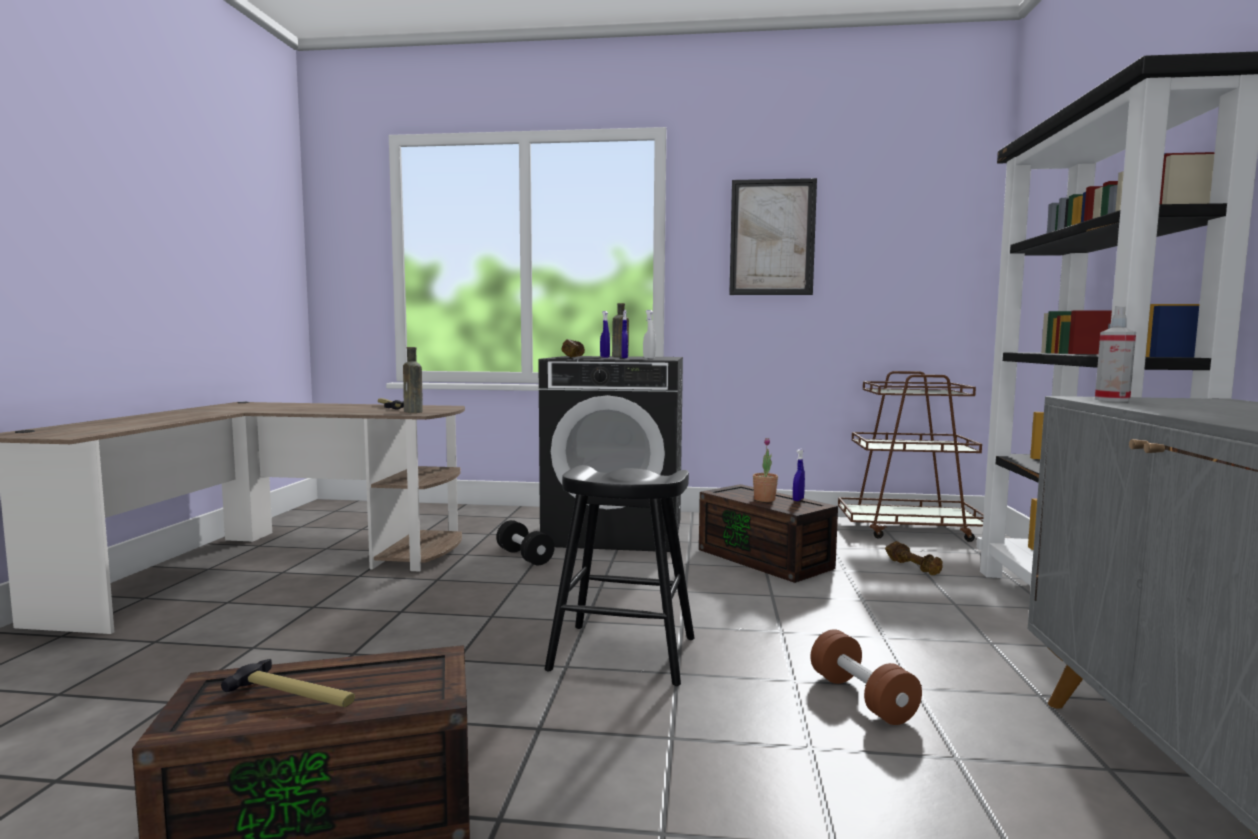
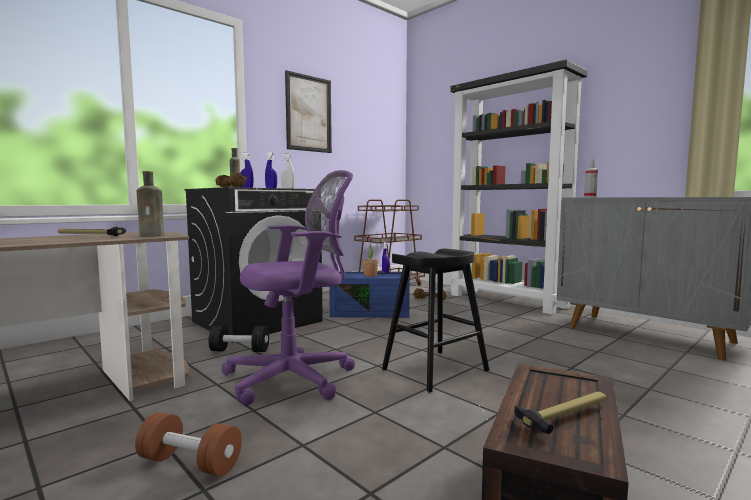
camera: 50 degrees left, 0 degrees up
brown storage box [699,484,838,583] -> blue storage box [329,272,410,318]
brown dumbbell [810,629,922,725] -> brown dumbbell moved to [135,412,242,476]
none -> purple office chair [221,170,355,405]

